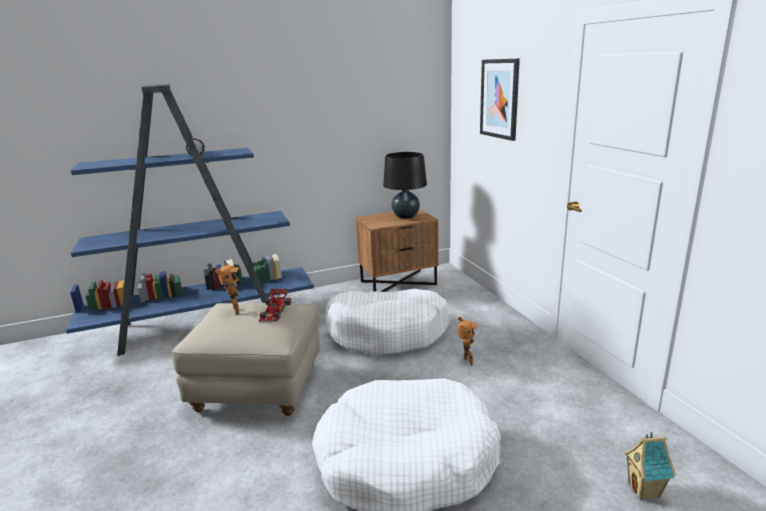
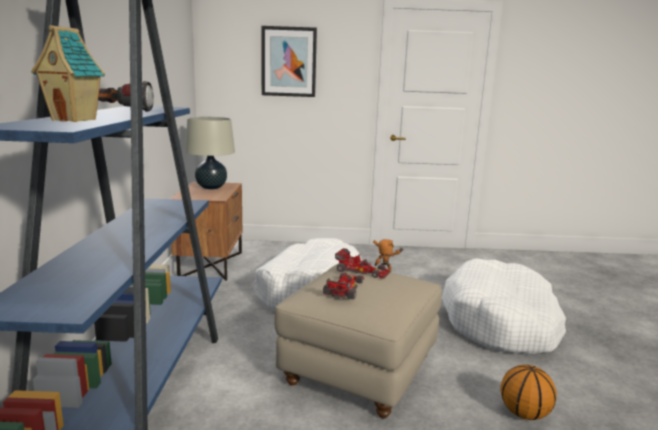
camera: 70 degrees left, 5 degrees down
toy robot [215,262,241,315] -> toy car [323,272,365,299]
black table lamp [383,152,427,219] -> beige table lamp [185,117,235,189]
toy house [624,432,676,500] -> toy house moved to [31,25,105,122]
none -> basketball [501,365,557,420]

